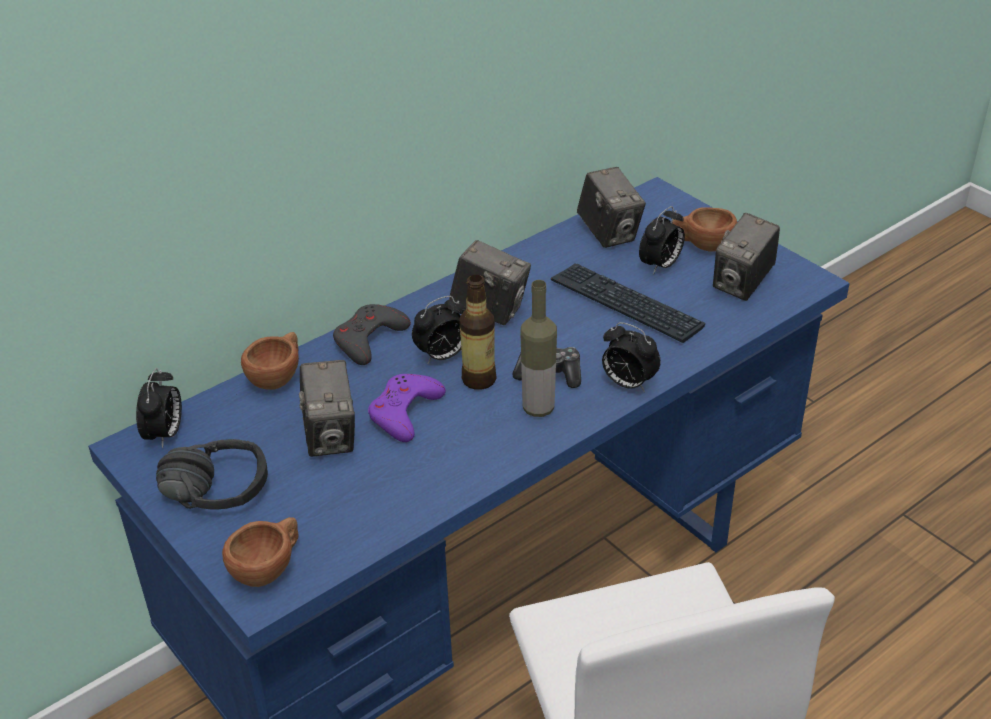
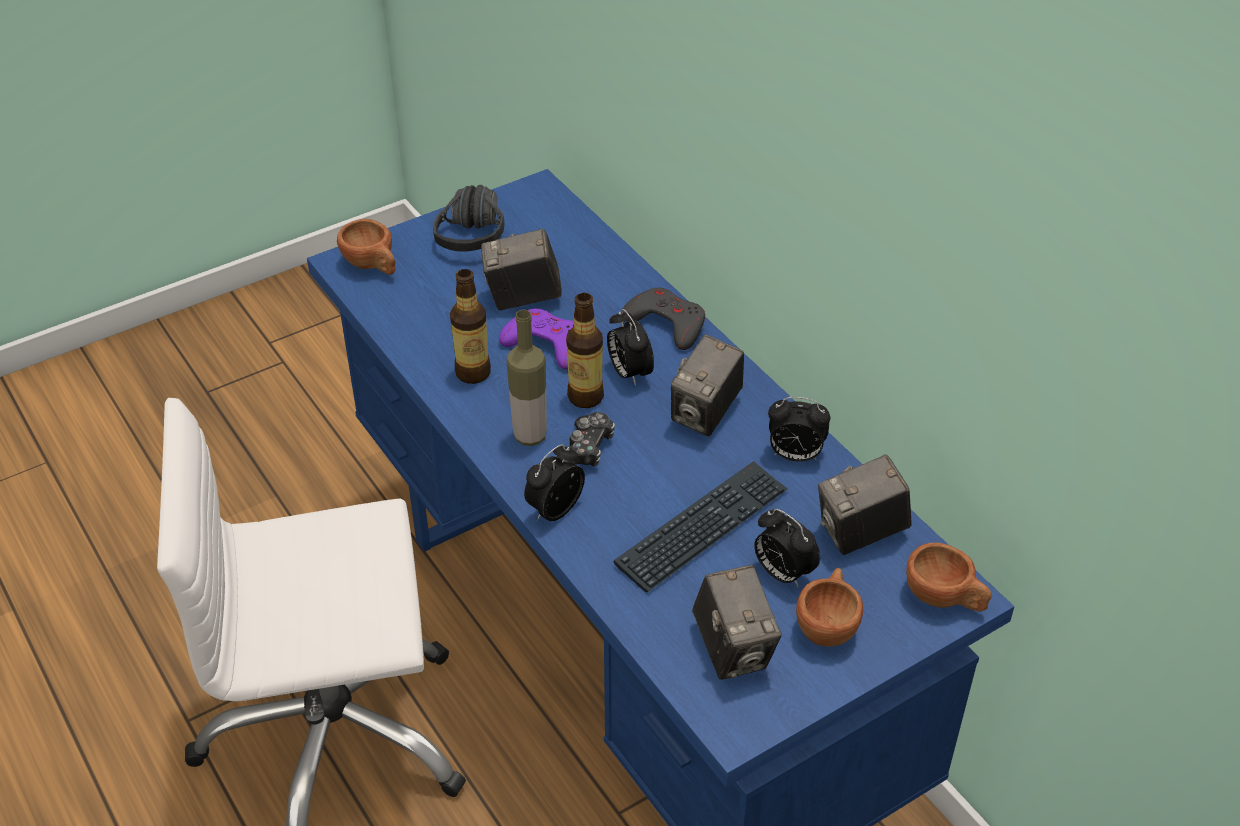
camera: 95 degrees right, 5 degrees up
alarm clock [136,368,182,448] -> alarm clock moved to [768,397,831,462]
brown cup [241,332,299,390] -> brown cup moved to [906,543,992,611]
camera [713,213,780,301] -> camera turned 150 degrees counterclockwise [692,565,782,680]
none -> bottle [450,269,491,384]

